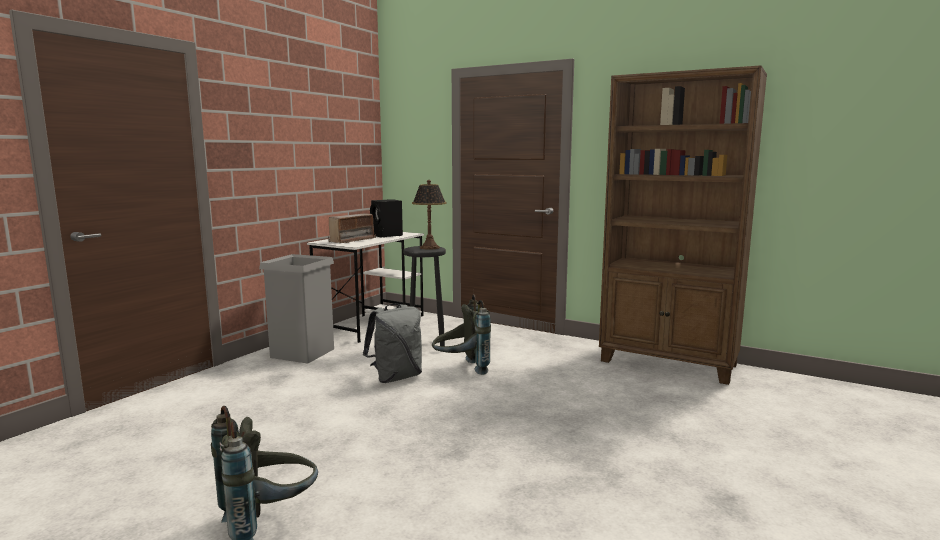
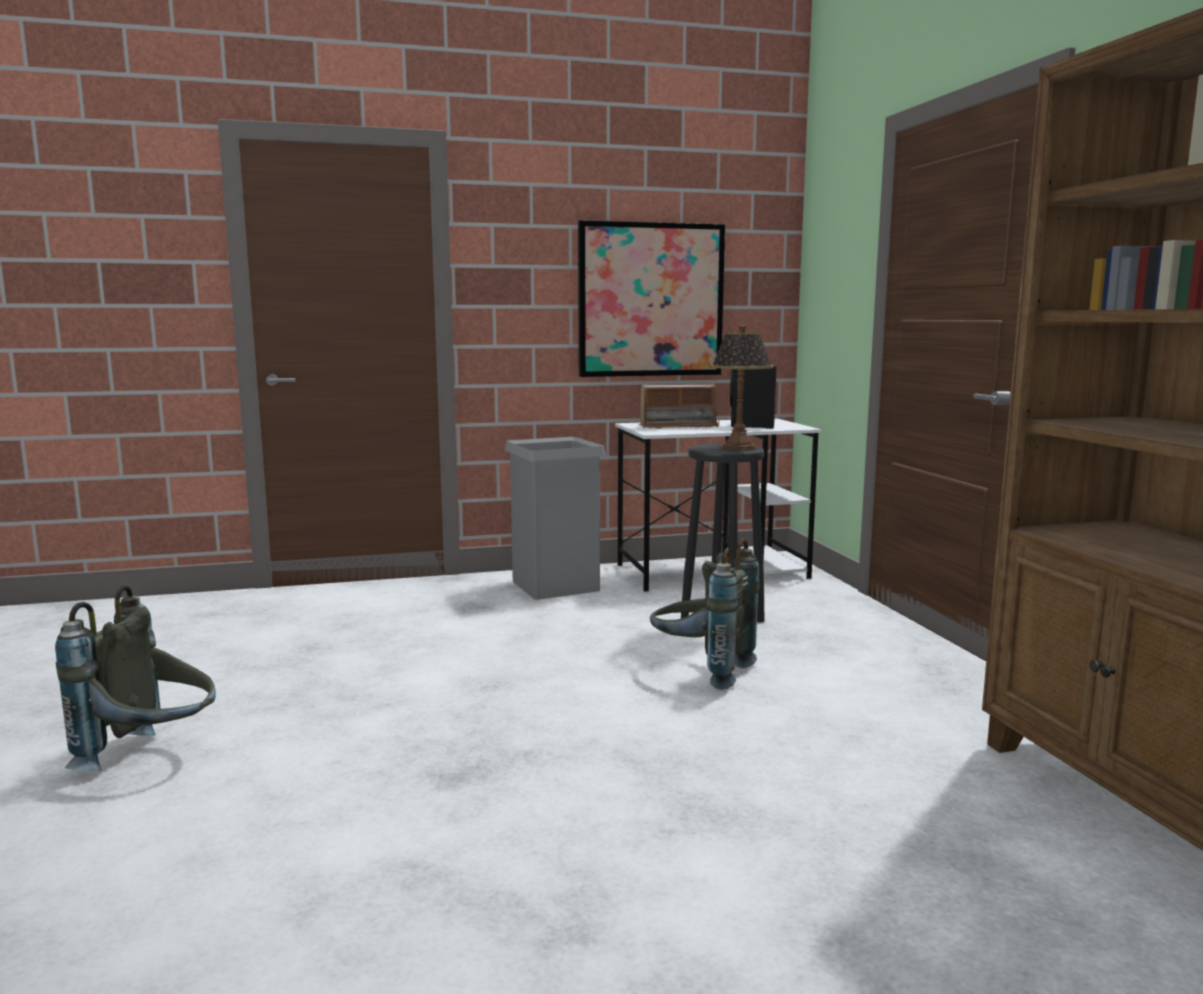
camera: 45 degrees right, 0 degrees up
grey backpack [363,303,422,383] -> none
none -> picture [578,220,725,377]

